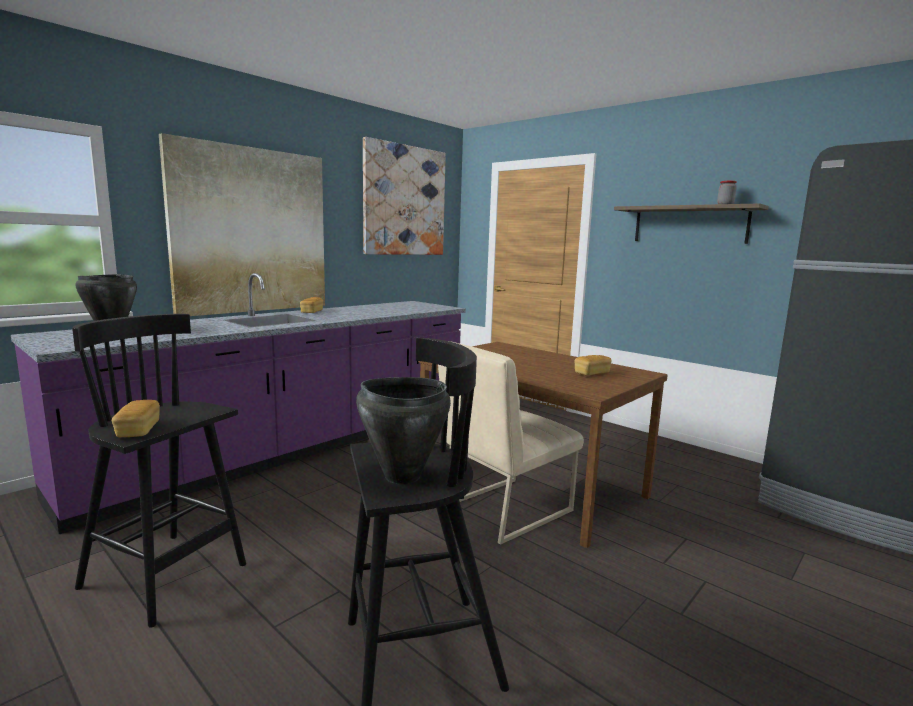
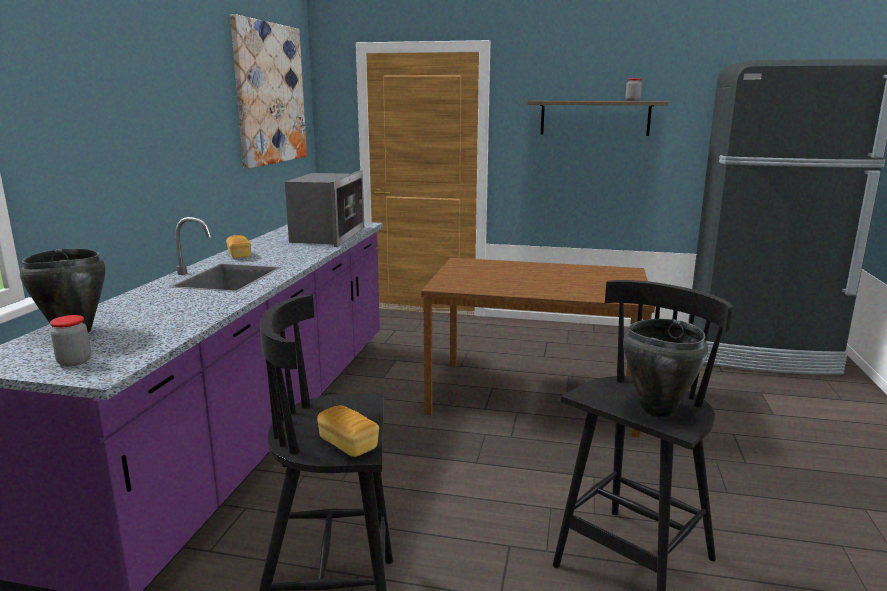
camera: 30 degrees left, 5 degrees up
picture [159,133,325,316] -> none
beige chair [438,341,584,545] -> none
bread [574,355,611,376] -> none
none -> jar [50,315,91,367]
none -> microwave [285,170,364,247]

